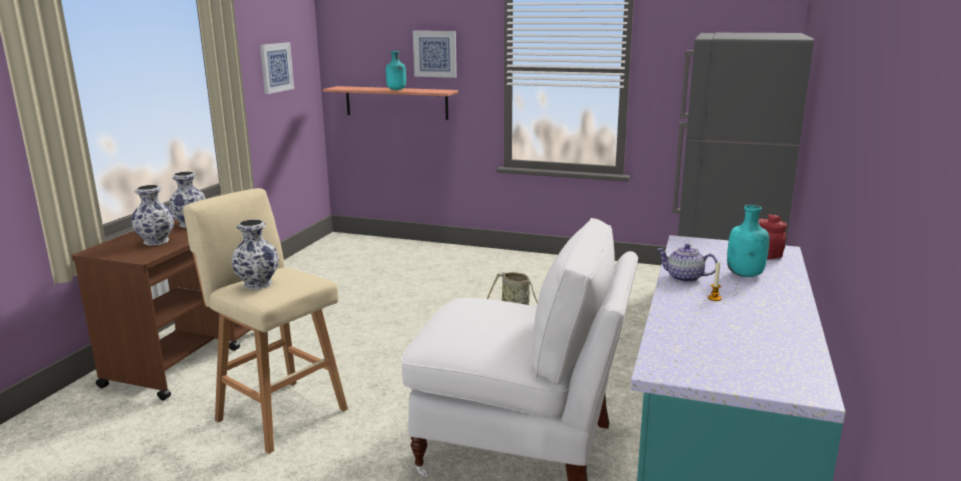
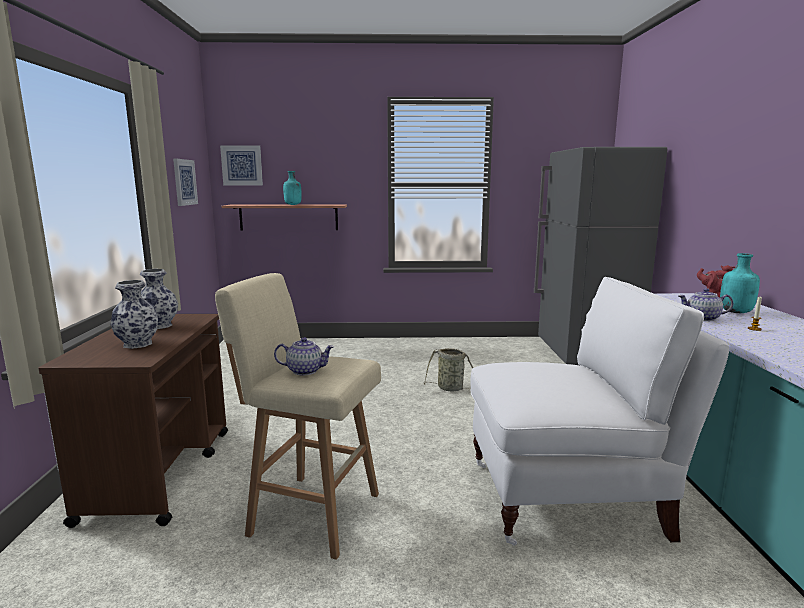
camera: 20 degrees left, 5 degrees down
vase [231,219,279,289] -> teapot [274,337,334,376]
picture [413,31,457,78] -> picture moved to [220,145,263,186]

